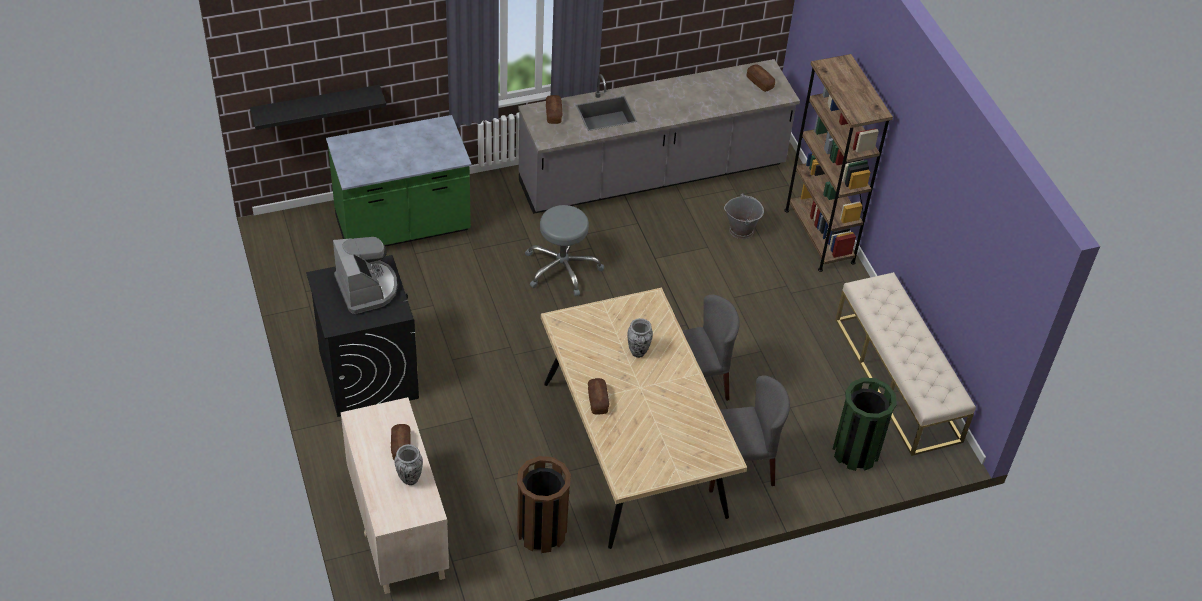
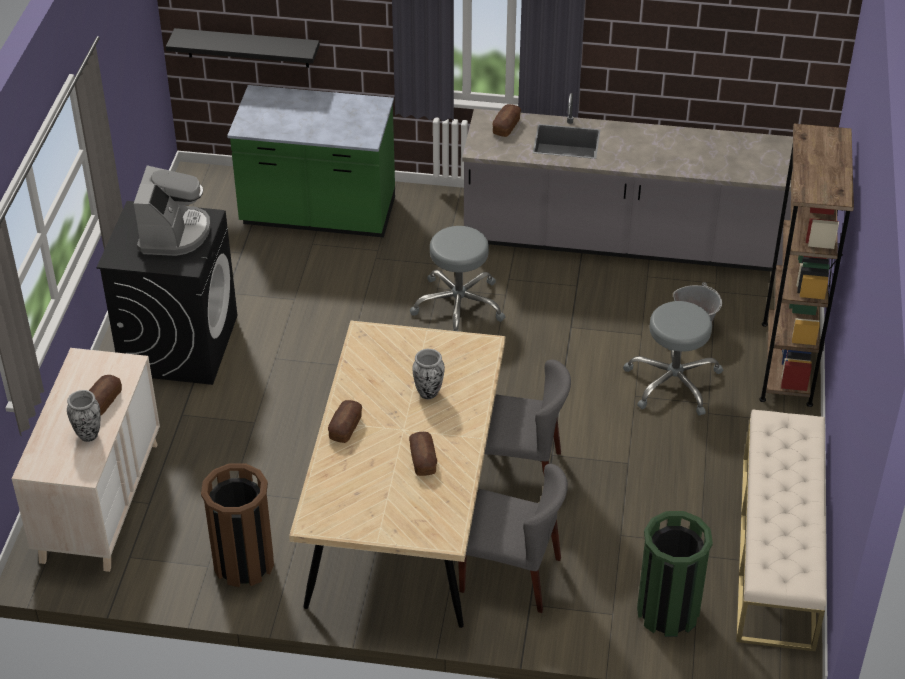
camera: 30 degrees right, 5 degrees down
bread [747,64,775,92] -> bread moved to [409,432,437,476]
none -> grey stool [623,301,723,416]

